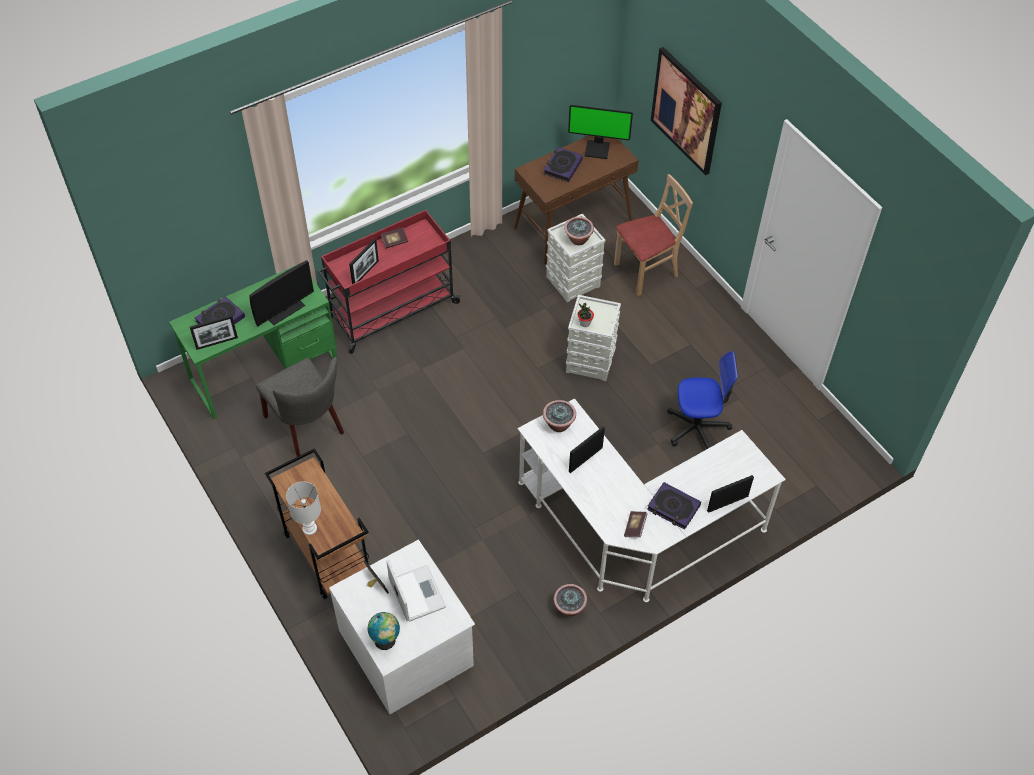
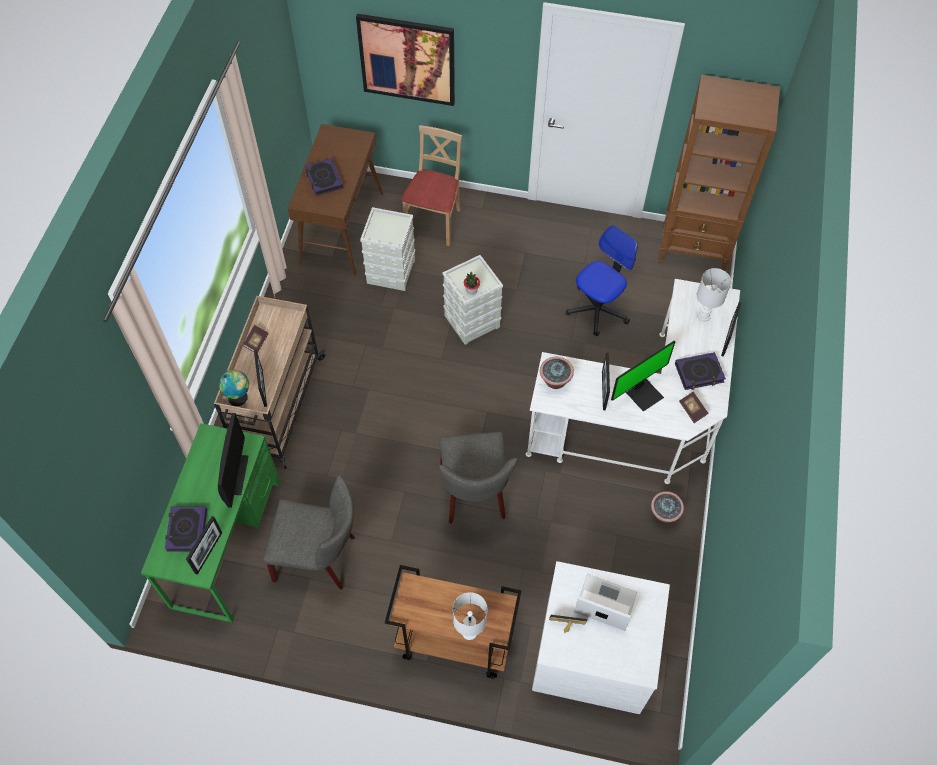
camera: 45 degrees left, 5 degrees up
red cart [318,210,461,354] -> beige cart [214,296,326,469]
globe [368,612,400,650] -> globe moved to [219,370,249,406]
potted plant [564,217,594,245] -> none
monitor [568,105,633,159] -> monitor moved to [611,341,675,412]
none -> grey chair [439,432,518,524]
none -> brown bookcase [658,75,780,271]
none -> white table lamp [697,268,731,321]

